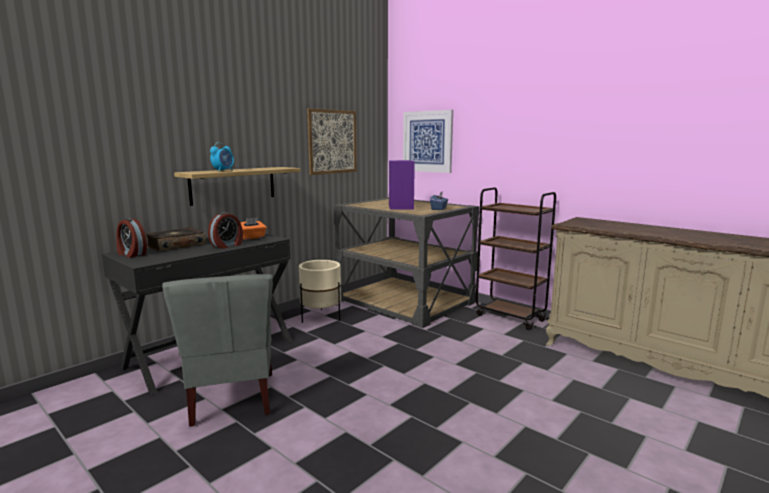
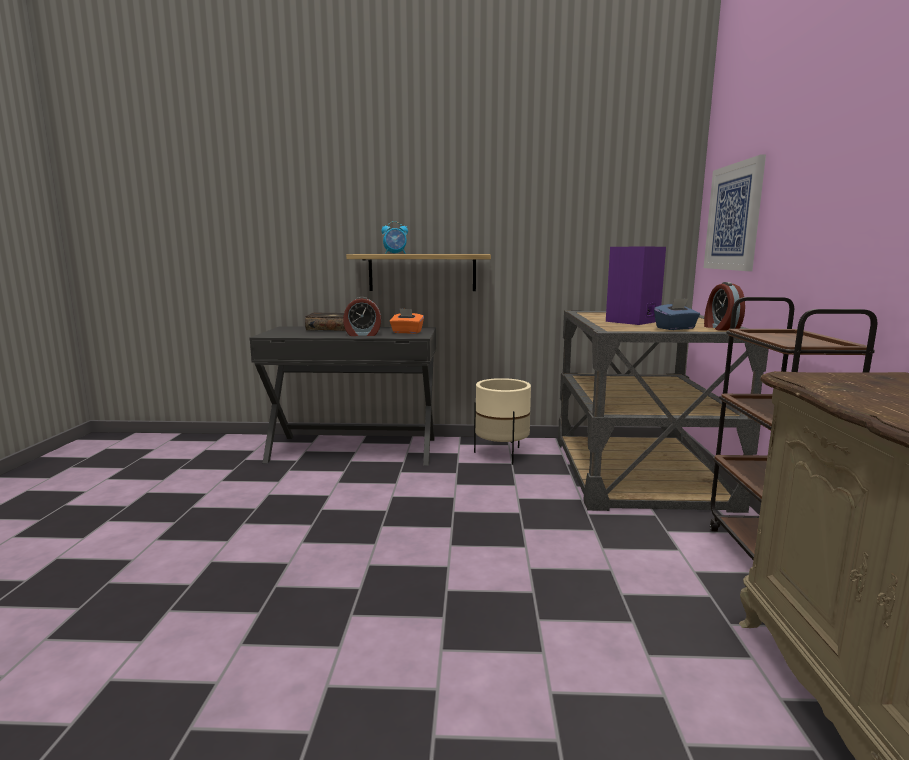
camera: 50 degrees right, 0 degrees up
alarm clock [116,218,147,258] -> alarm clock moved to [704,282,745,331]
grey chair [162,274,273,427] -> none
picture [307,108,357,175] -> none

